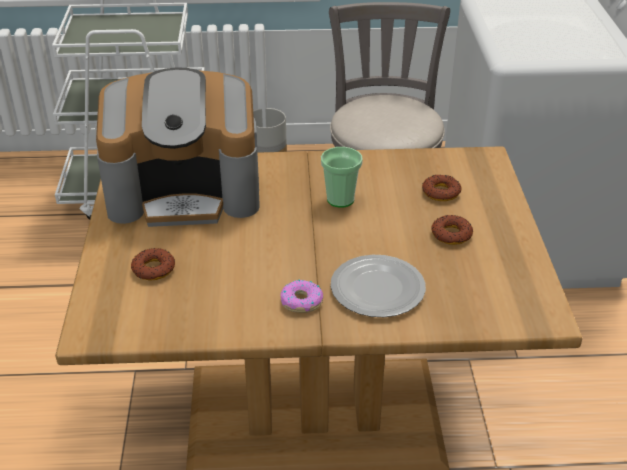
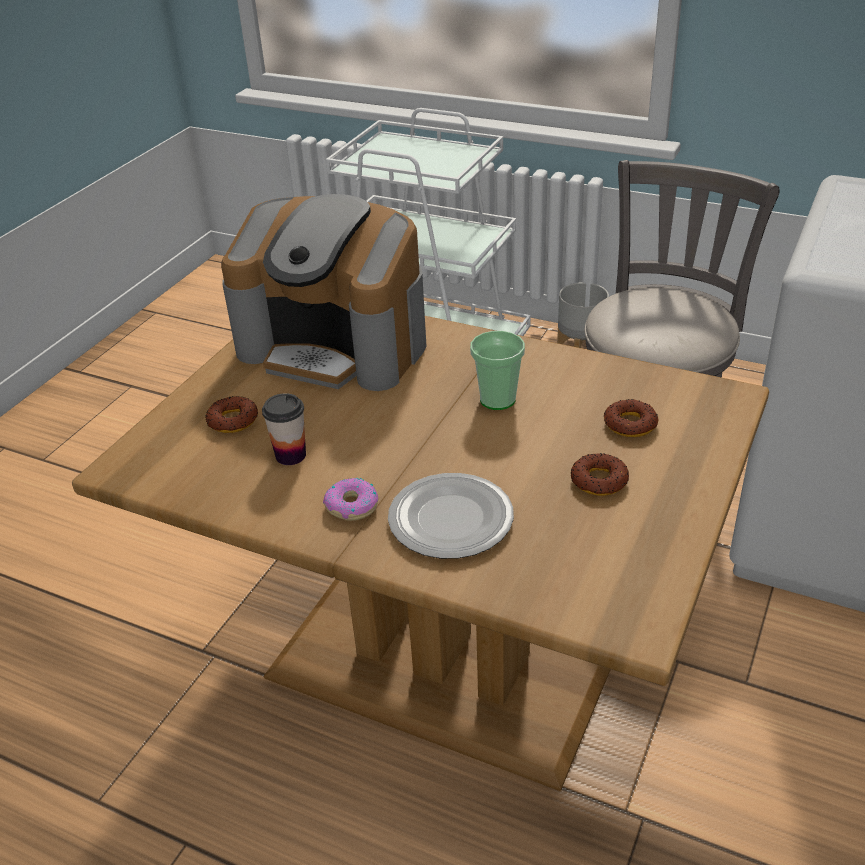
camera: 30 degrees right, 0 degrees up
none -> cup [262,393,306,465]

